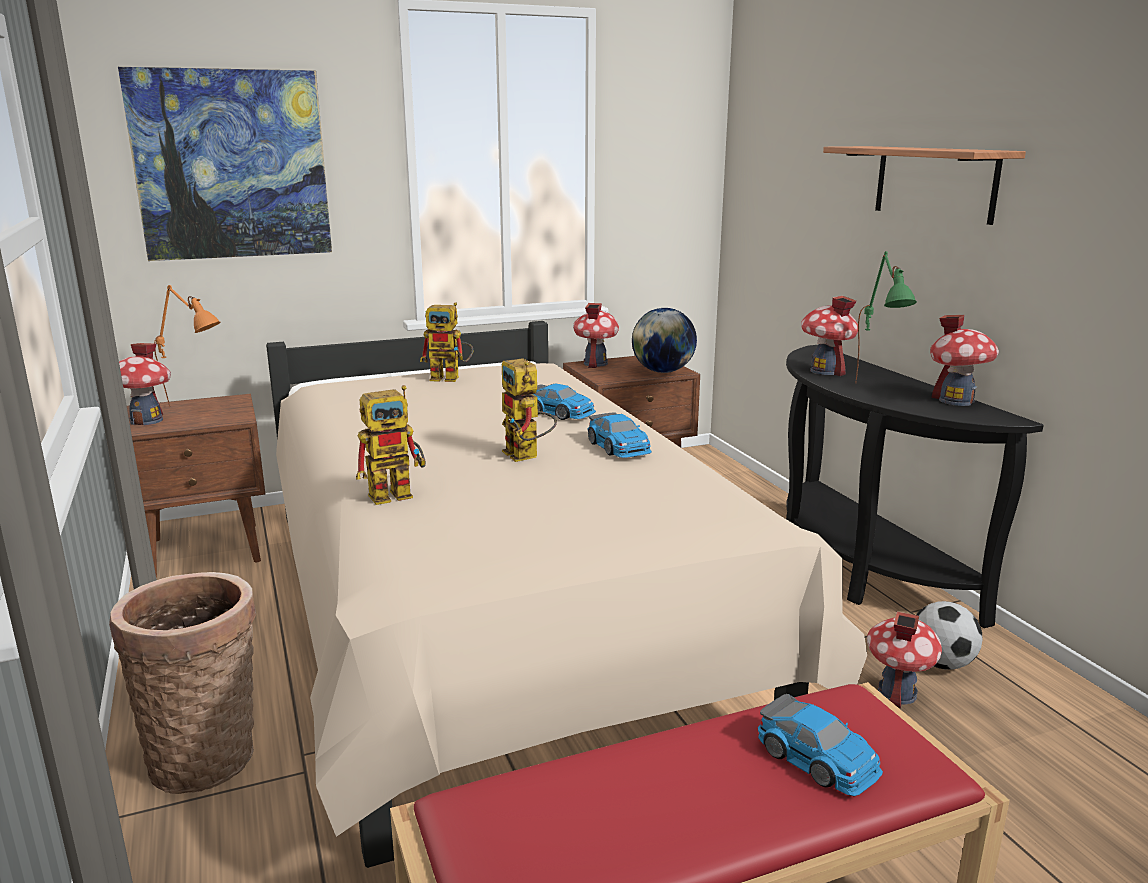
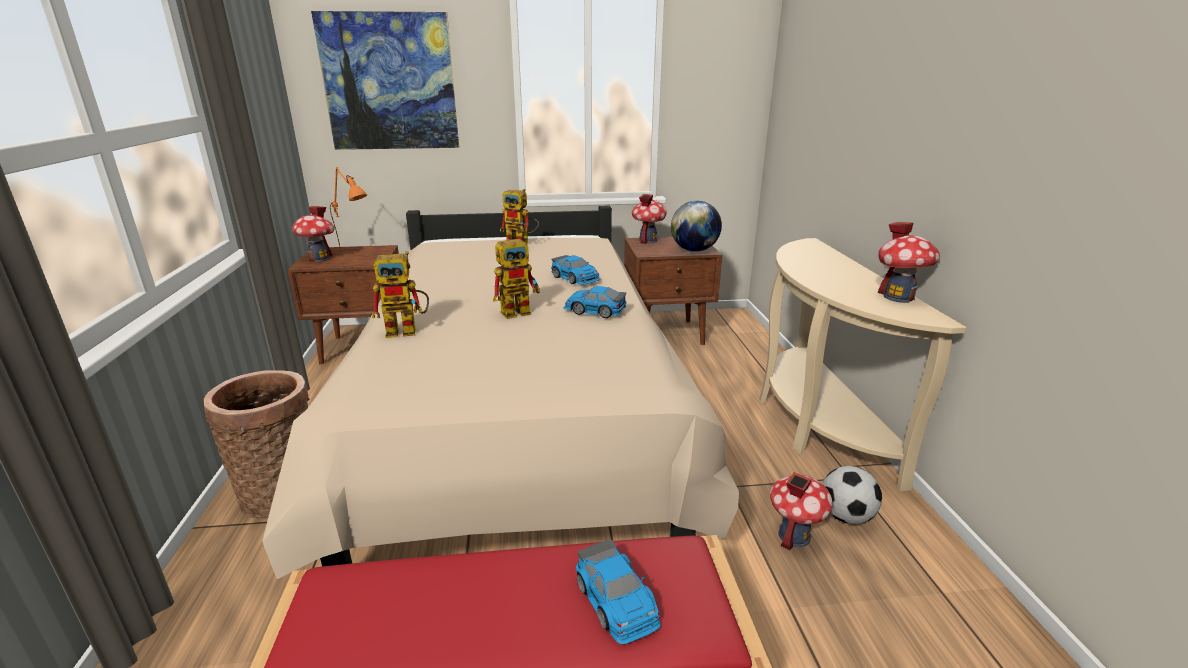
camera: 15 degrees right, 5 degrees up
toy robot [502,358,557,462] -> toy robot turned 105 degrees counterclockwise [493,236,540,319]
toy car [588,412,652,458] -> toy car turned 120 degrees clockwise [564,286,627,318]
black console table [786,345,1044,628] -> beige console table [759,238,966,491]
toy house [801,296,858,376] -> none
shelf [823,146,1026,225] -> none
green table lamp [855,251,917,384] -> none

